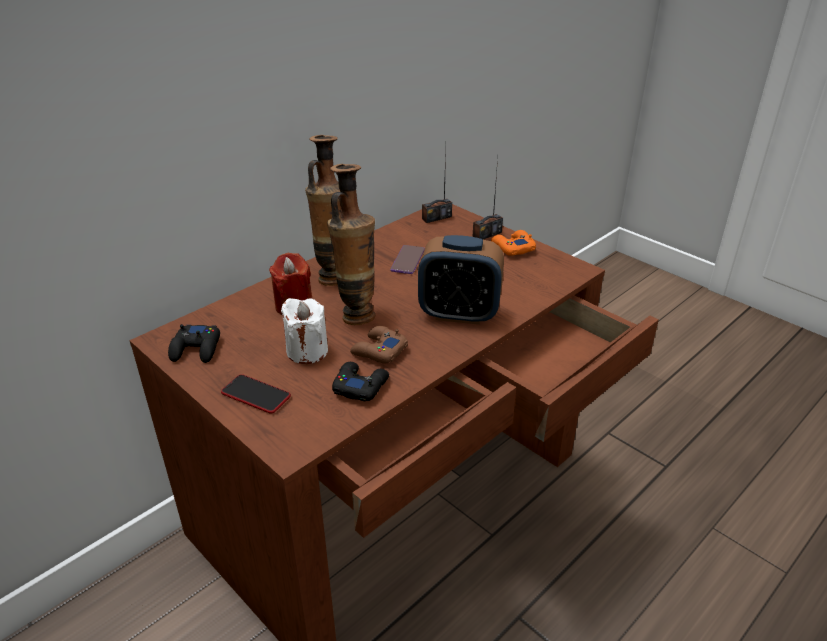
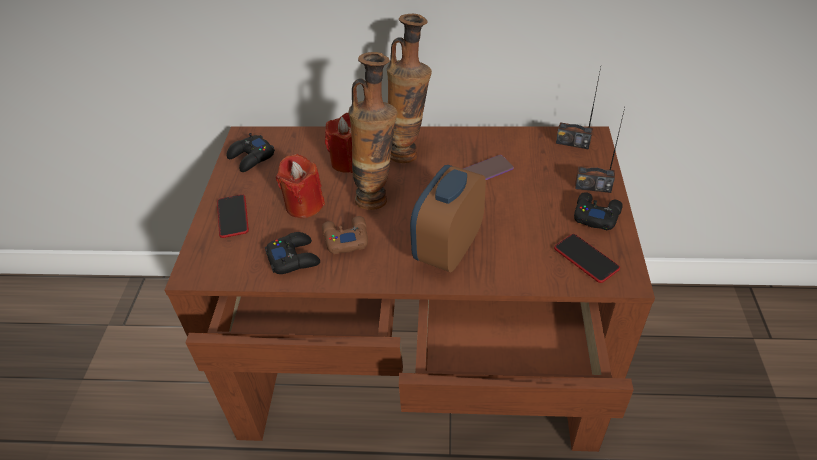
camera: 50 degrees right, 10 degrees up
white candle [281,298,328,364] -> red candle [276,154,325,218]
alarm clock [418,235,504,325] -> alarm clock turned 60 degrees clockwise [410,165,486,272]
orange game controller [491,230,536,256] -> black game controller [574,192,623,231]
none -> phone [554,234,620,283]

